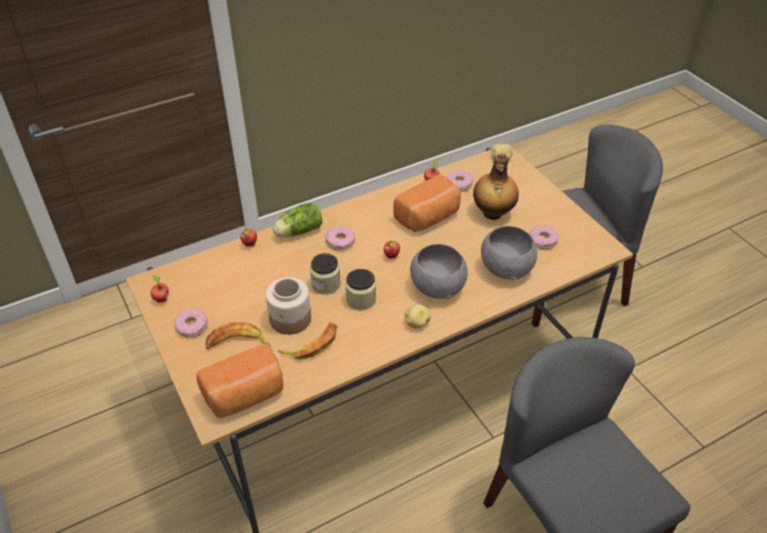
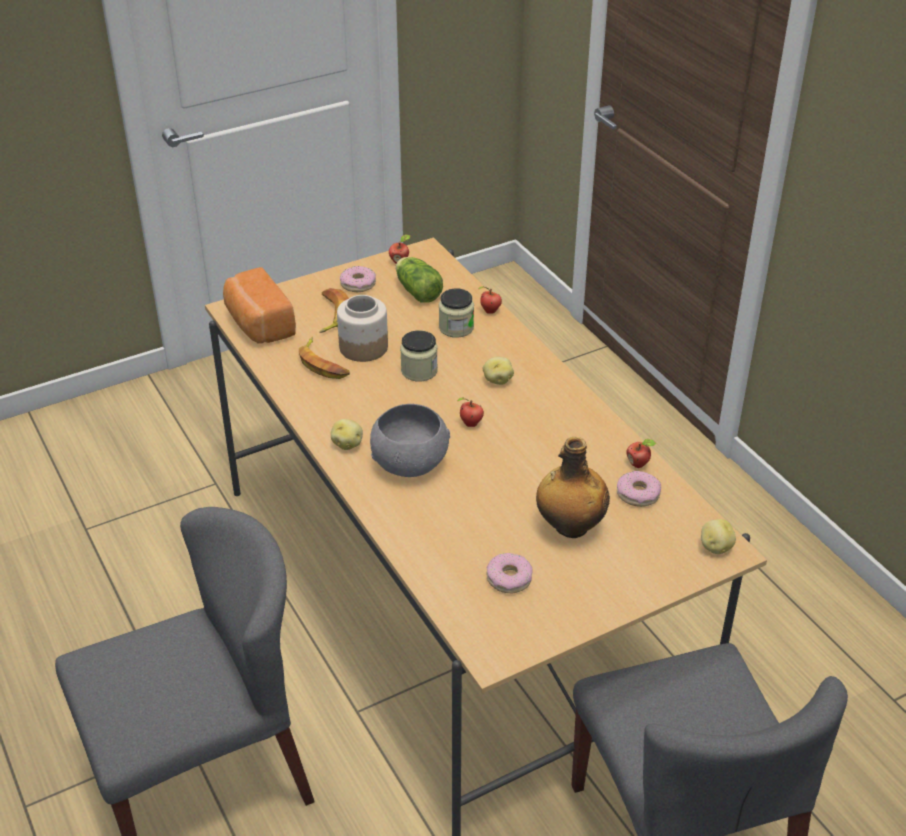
camera: 90 degrees right, 5 degrees down
lettuce [273,203,322,237] -> lettuce moved to [396,257,443,303]
donut [325,226,355,250] -> potato [482,356,514,385]
jar [345,269,376,311] -> jar moved to [439,288,474,338]
bread [393,174,461,232] -> none
grey bowl [481,226,537,280] -> none

